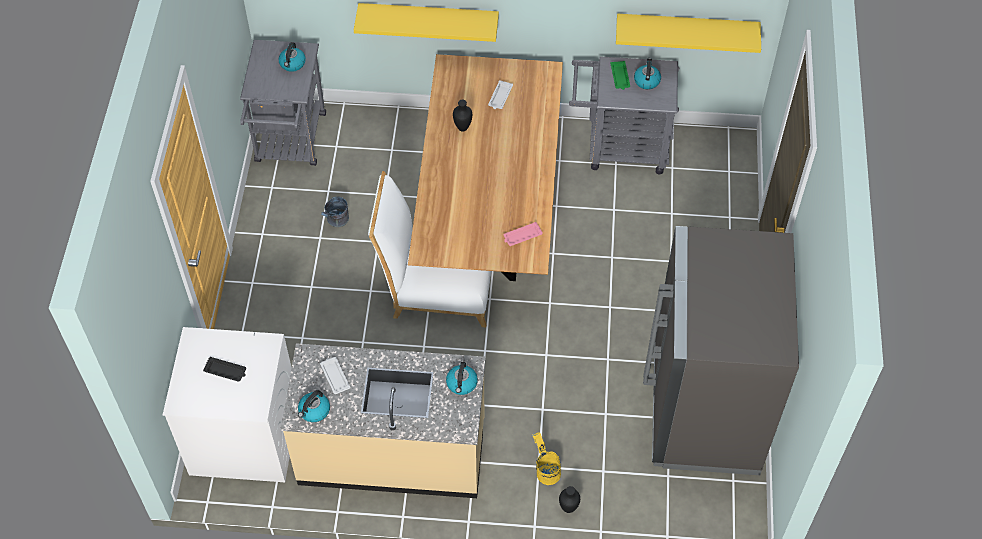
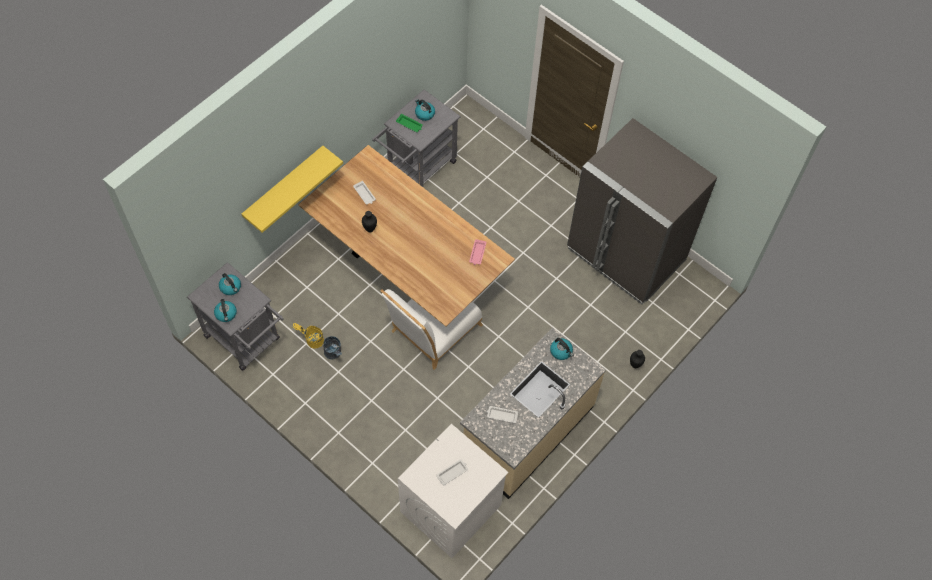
camera: 55 degrees left, 5 degrees up
black tray [203,357,246,382] -> white tray [436,459,468,486]
kettle [298,390,330,422] -> kettle moved to [214,299,237,322]
yellow bucket [532,432,561,485] -> yellow bucket moved to [292,323,324,349]
yellow shelf [616,14,761,53] -> none

